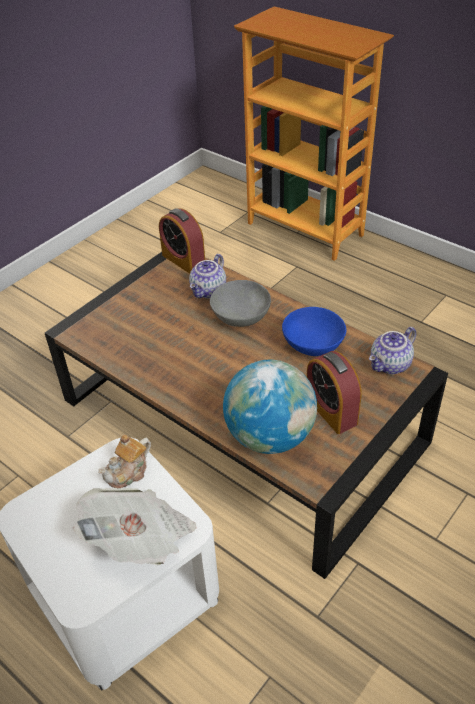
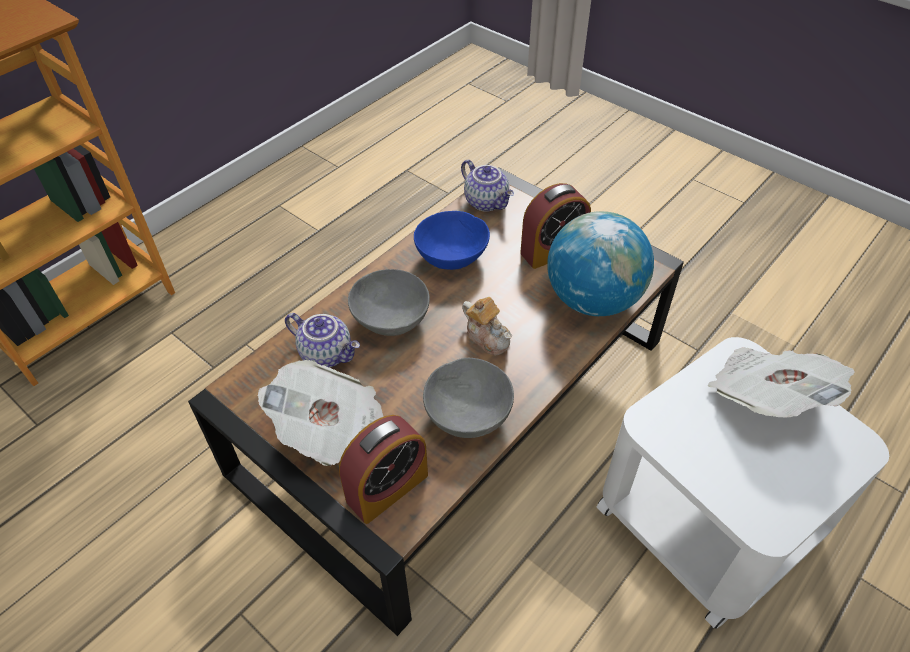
camera: 90 degrees left, 5 degrees up
teapot [98,435,151,489] -> teapot moved to [462,297,512,355]
alarm clock [159,208,205,273] -> alarm clock moved to [339,415,428,524]
none -> newspaper [258,360,384,466]
none -> grey bowl [423,358,514,438]

